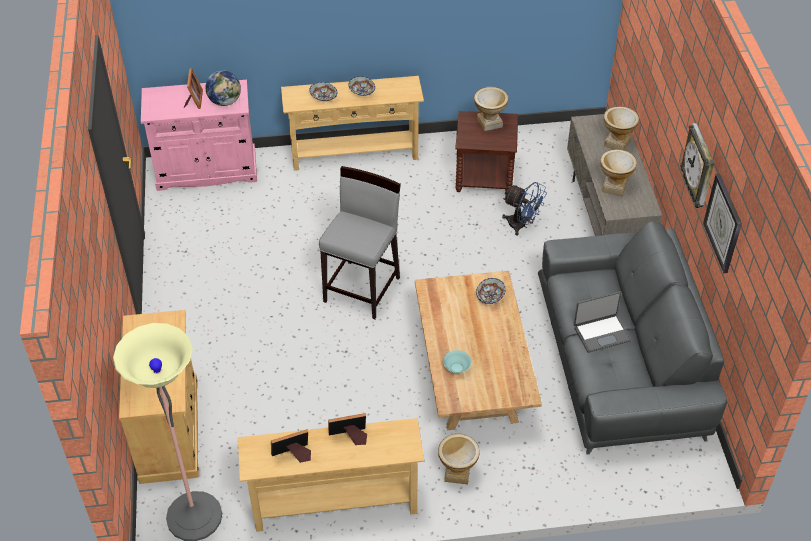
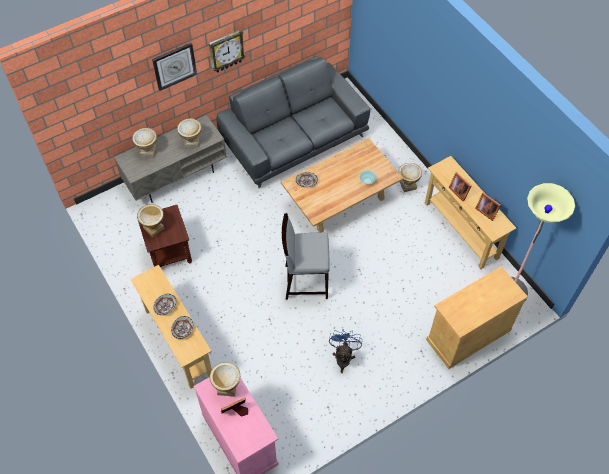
camera: 115 degrees left, 10 degrees up
globe [205,70,241,106] -> vase [210,362,240,397]
blue fan [502,182,547,236] -> blue fan moved to [329,329,362,373]
laptop [574,291,631,353] -> none
wall clock [703,174,742,273] -> wall clock moved to [152,43,197,91]

